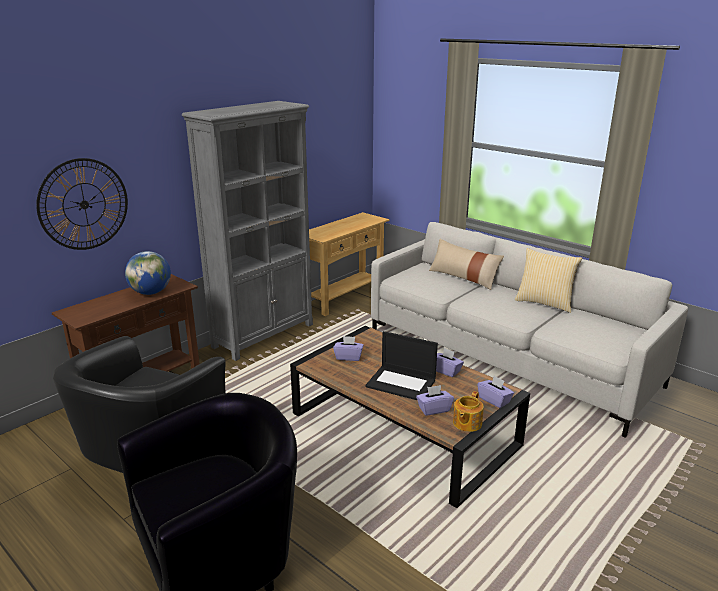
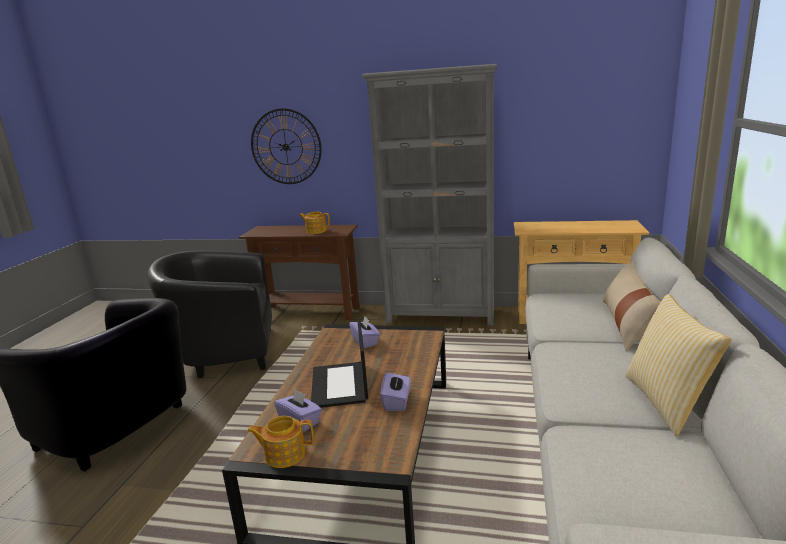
camera: 60 degrees right, 5 degrees down
globe [125,251,171,295] -> teapot [299,212,330,234]
purple tissue box [477,376,514,408] -> none

